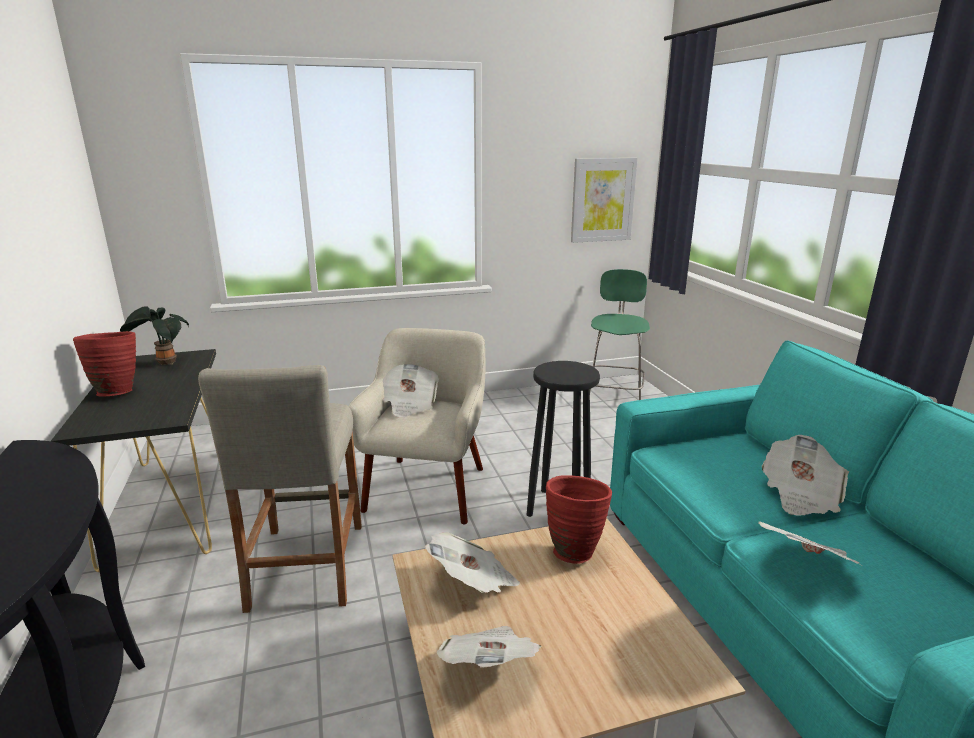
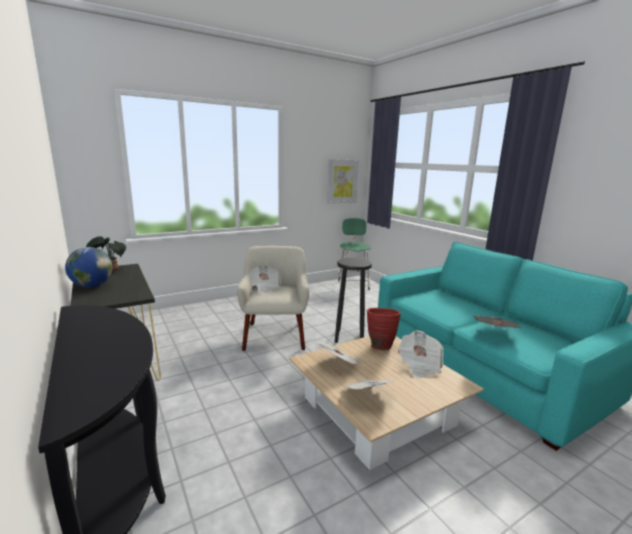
camera: 15 degrees left, 5 degrees down
red vase [73,331,136,397] -> globe [65,247,113,287]
beige stool [198,365,362,613] -> none
newspaper [762,435,849,516] -> newspaper moved to [398,331,444,378]

